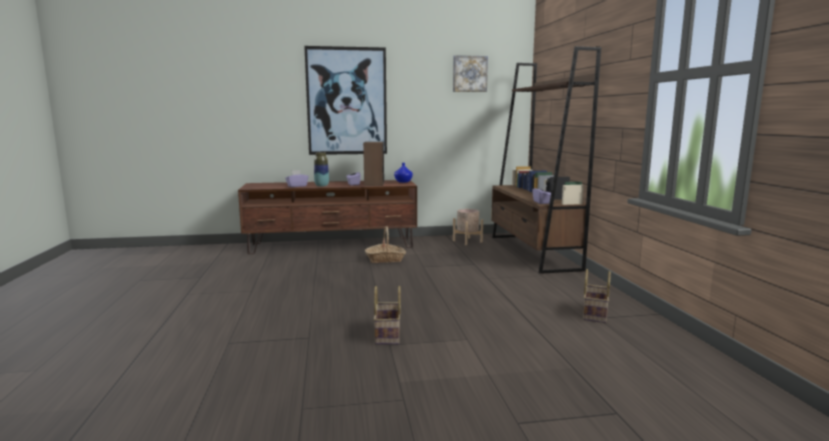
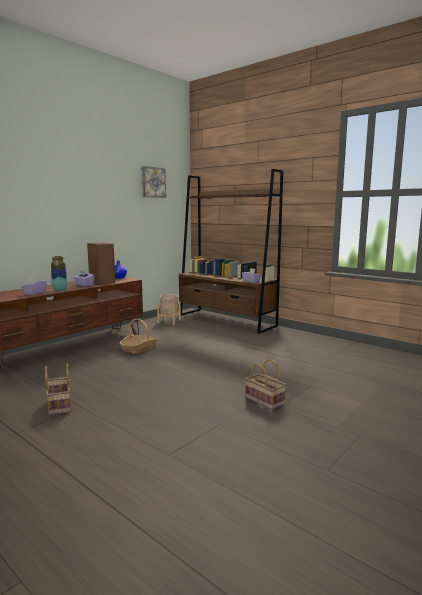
camera: 40 degrees left, 0 degrees up
picture [304,46,387,155] -> none
basket [583,269,611,323] -> basket moved to [45,364,71,415]

